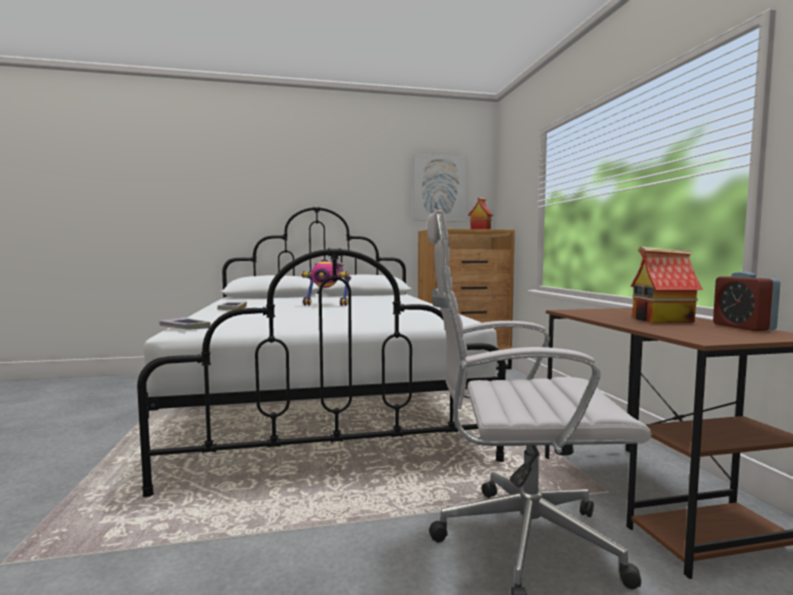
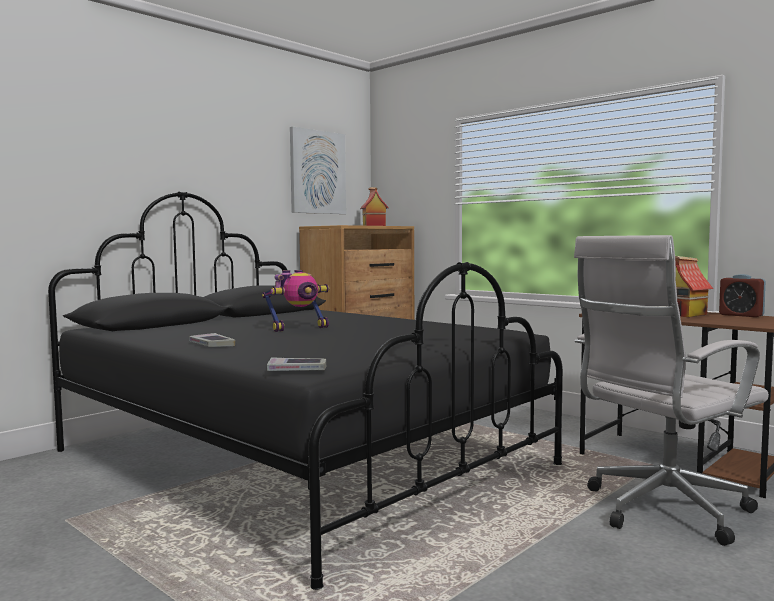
camera: 35 degrees left, 0 degrees up
white bed [137,207,506,497] -> black bed [48,192,563,590]

